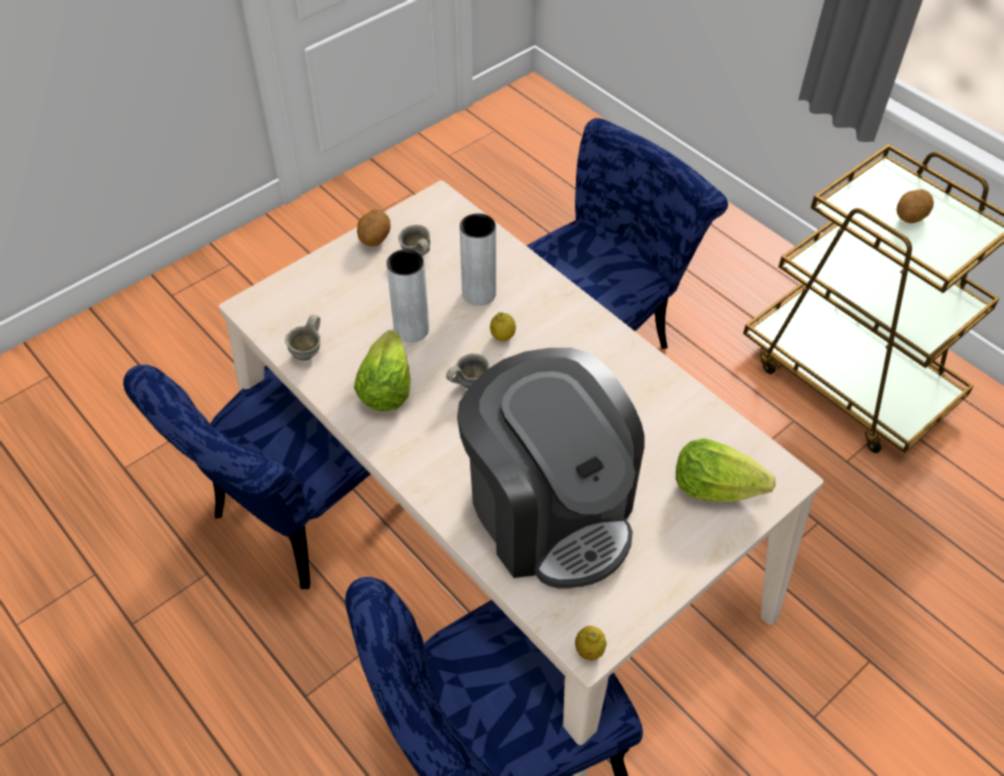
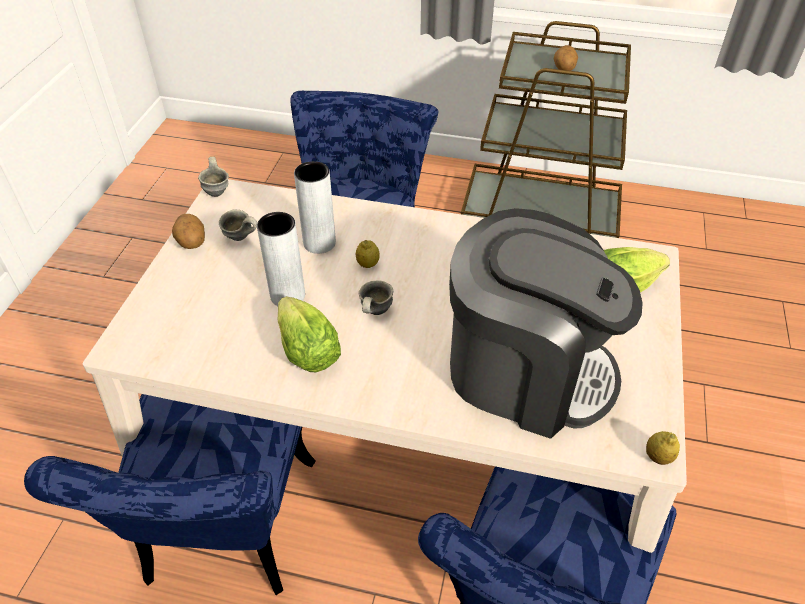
camera: 35 degrees left, 5 degrees down
grey mug [285,315,320,361] -> grey mug moved to [198,157,229,197]

